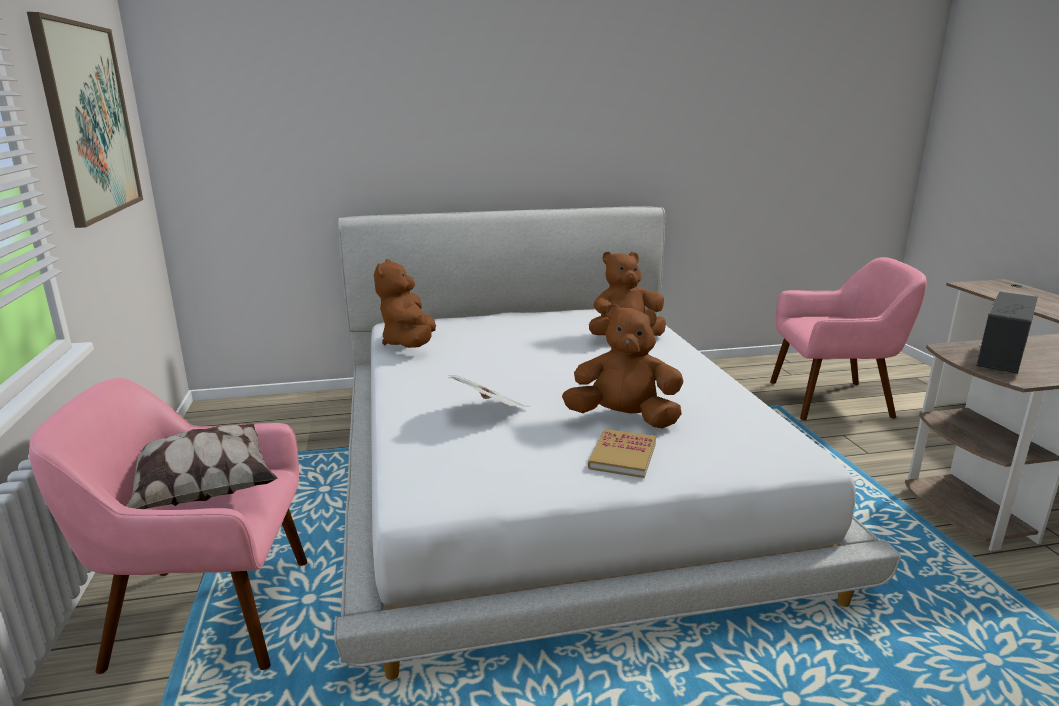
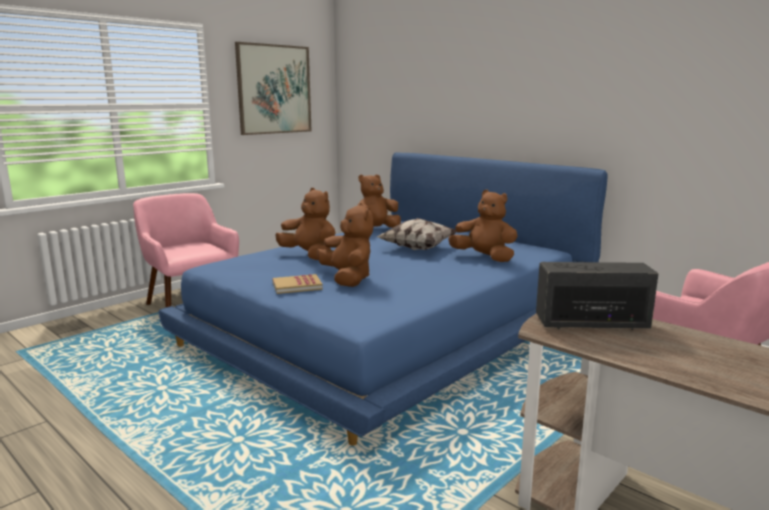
camera: 55 degrees right, 5 degrees down
pillow [126,424,278,509] -> pillow moved to [377,218,457,250]
white bed [334,206,901,680] -> blue bed [159,152,608,446]
newspaper [448,375,530,408] -> brown plush toy [275,188,335,260]

